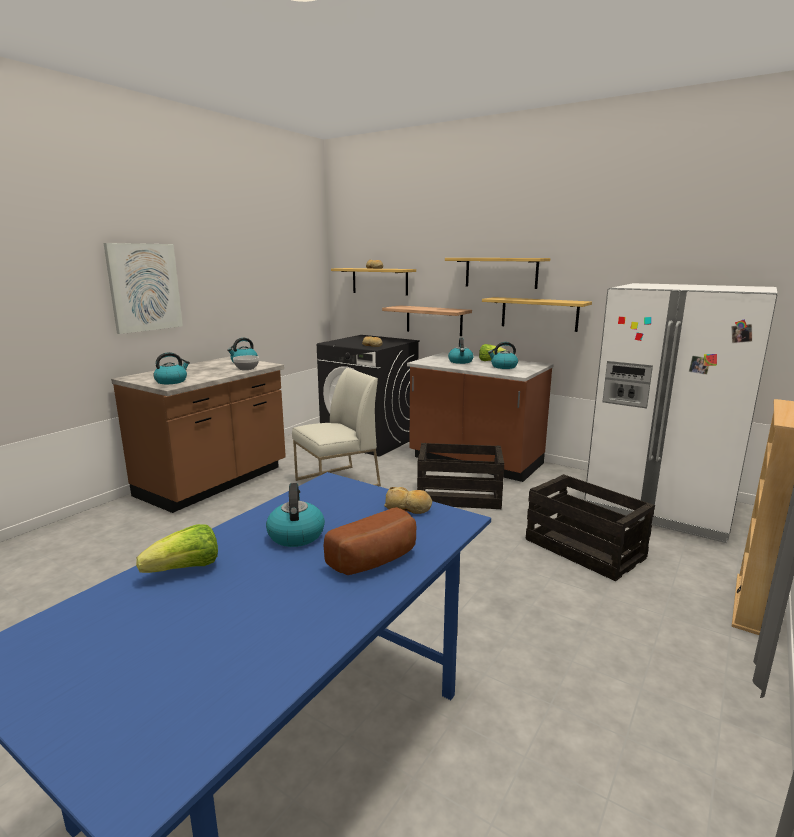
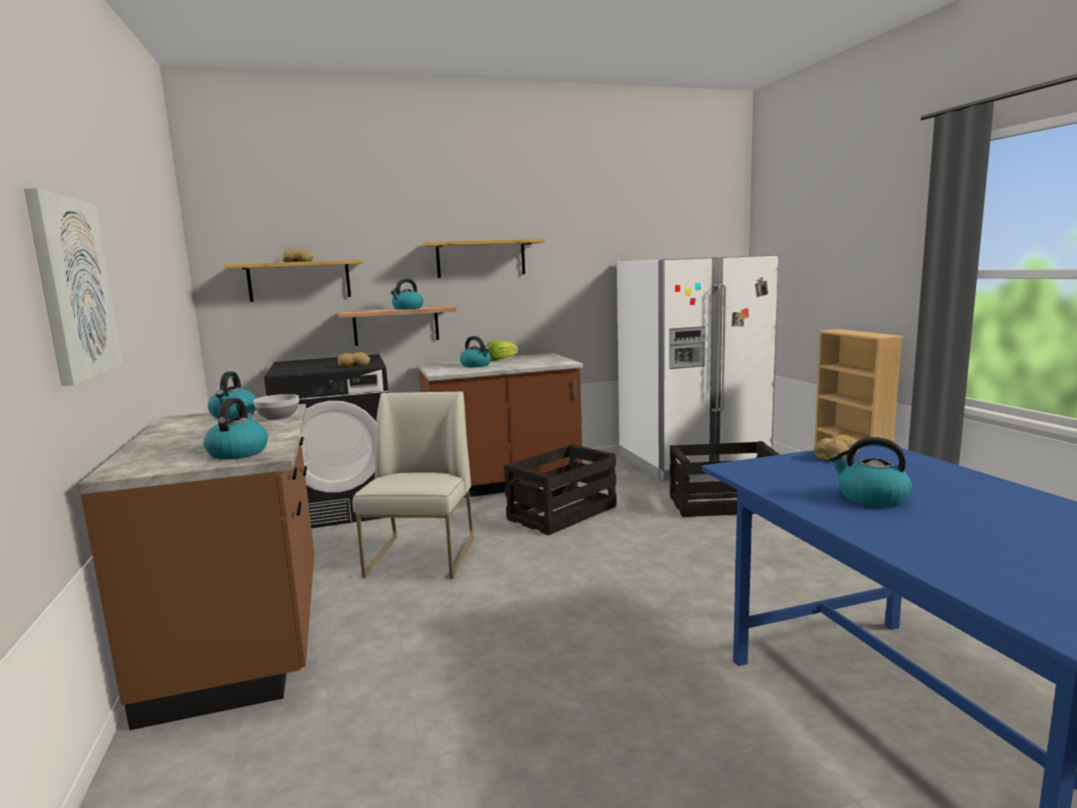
camera: 50 degrees left, 5 degrees down
lettuce [136,524,218,573] -> none
bread [324,507,417,575] -> none
shelf [482,297,592,332] -> none
kettle [488,342,518,369] -> kettle moved to [390,279,423,310]

